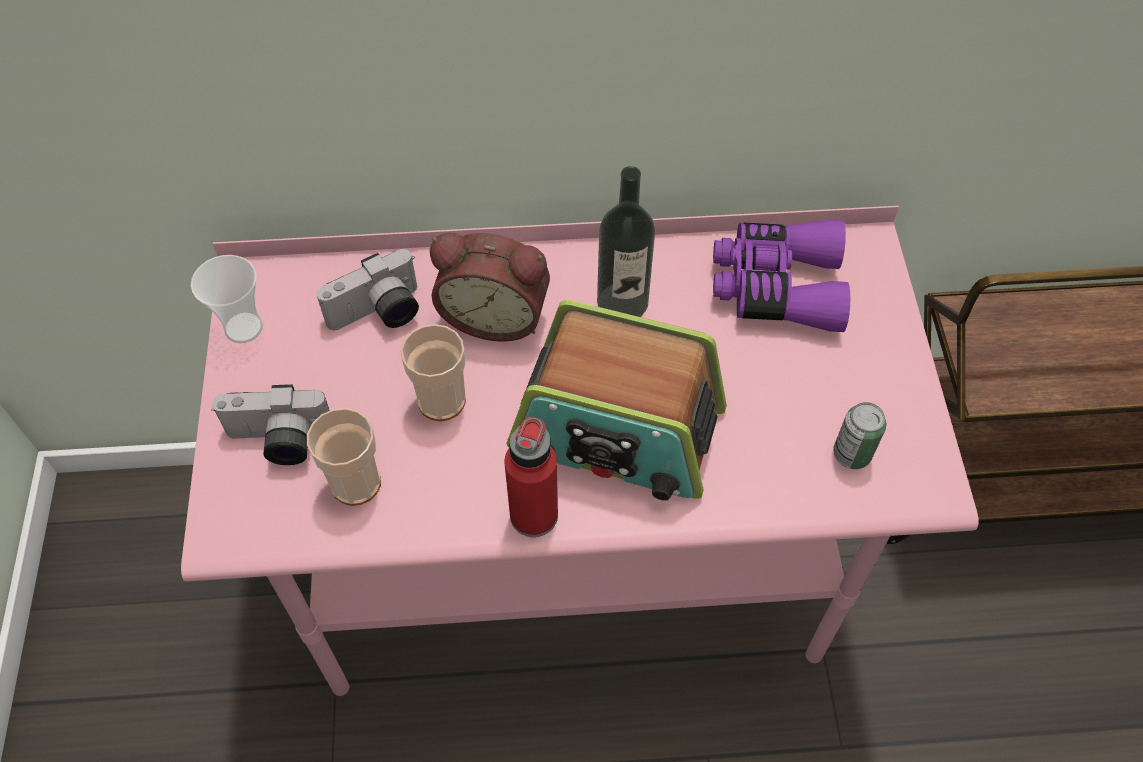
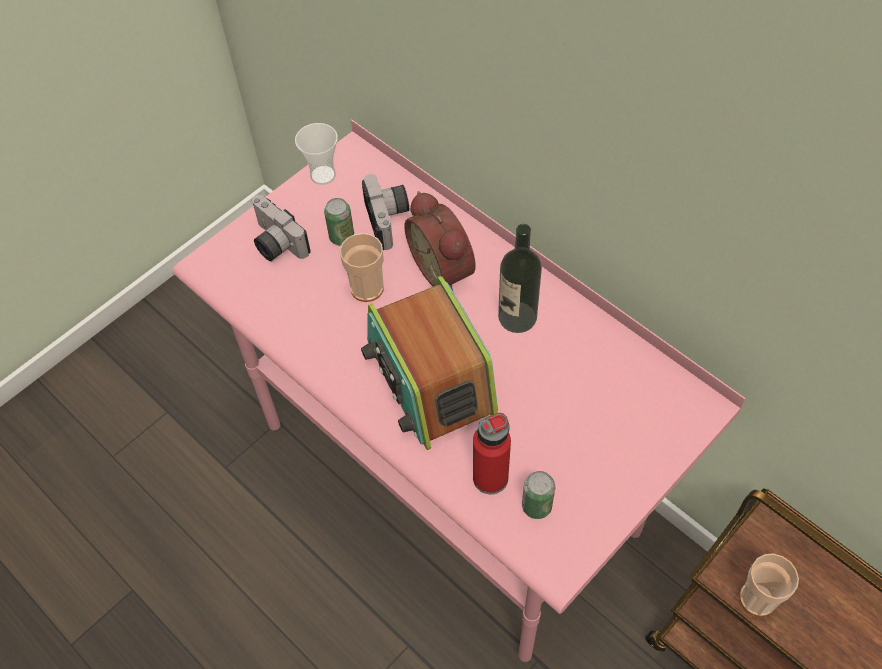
camera: 50 degrees right, 0 degrees up
cup [307,408,381,506] -> cup moved to [739,553,799,617]
camera [317,249,419,330] -> camera turned 120 degrees counterclockwise [362,174,409,250]
red bottle [504,417,558,537] -> red bottle moved to [473,413,511,494]
purple binoculars [713,220,850,332] -> none
none -> can [324,198,354,245]

